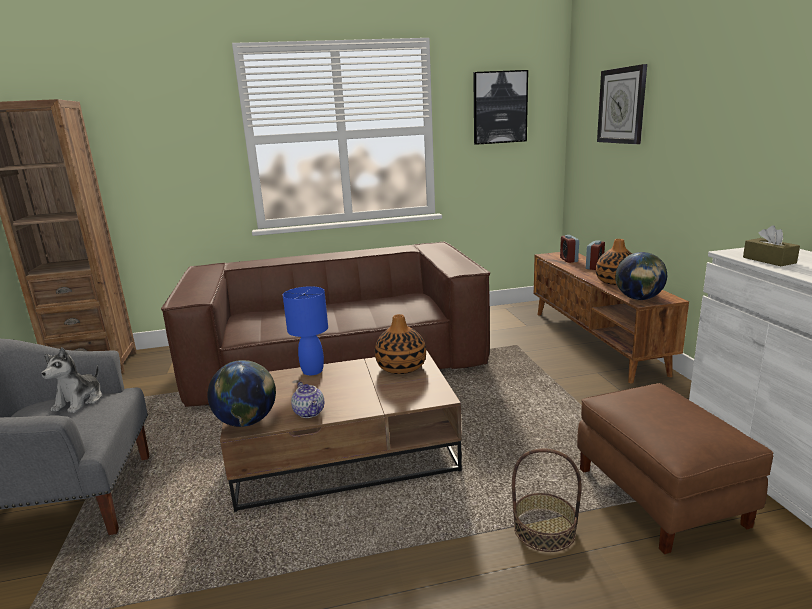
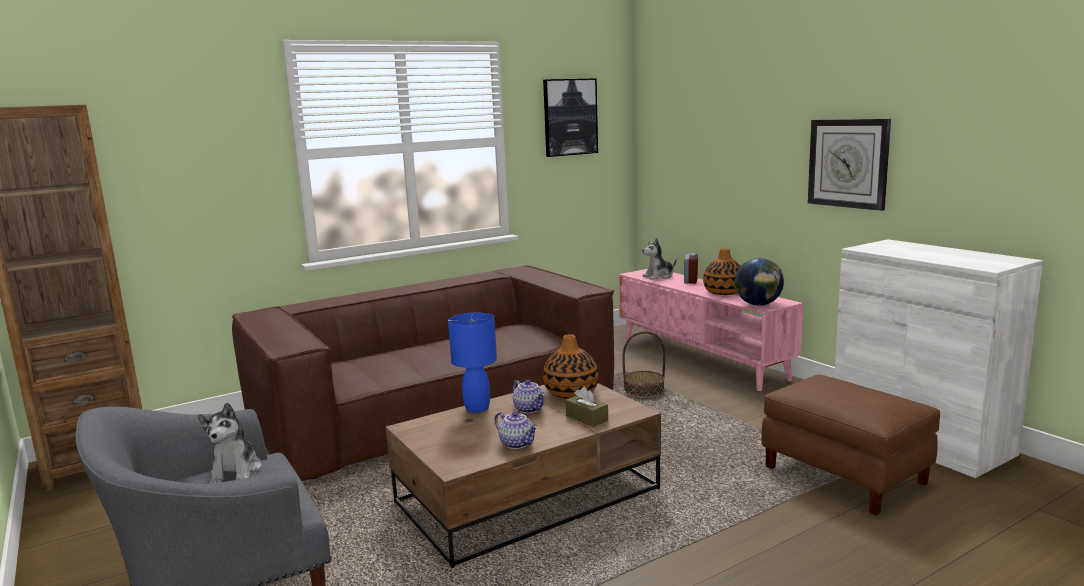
camera: 20 degrees left, 5 degrees down
globe [208,360,276,427] -> none
basket [512,449,582,552] -> basket moved to [622,331,665,397]
brown tv stand [534,252,689,384] -> pink tv stand [618,269,803,391]
alarm clock [560,235,579,263] -> plush toy [642,238,677,280]
wall clock [597,64,647,144] -> wall clock moved to [808,119,891,211]
brown tissue box [743,226,800,266] -> brown tissue box moved to [566,387,608,427]
none -> teapot [512,380,545,413]

